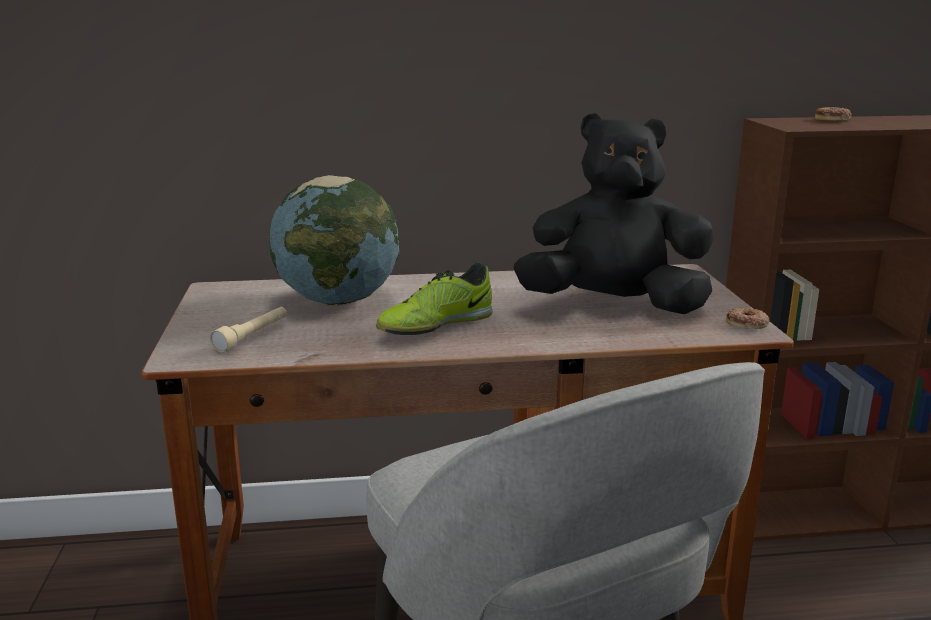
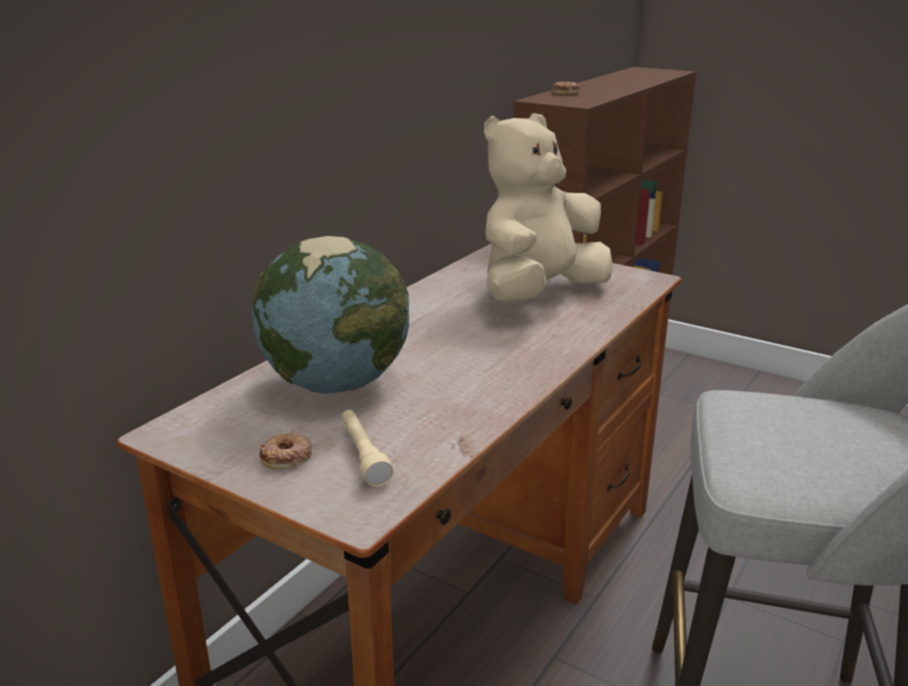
camera: 50 degrees left, 5 degrees up
shoe [376,263,492,335] -> none
black plush toy [513,113,714,314] -> beige plush toy [484,113,613,303]
donut [726,308,770,329] -> donut moved to [260,433,312,469]

